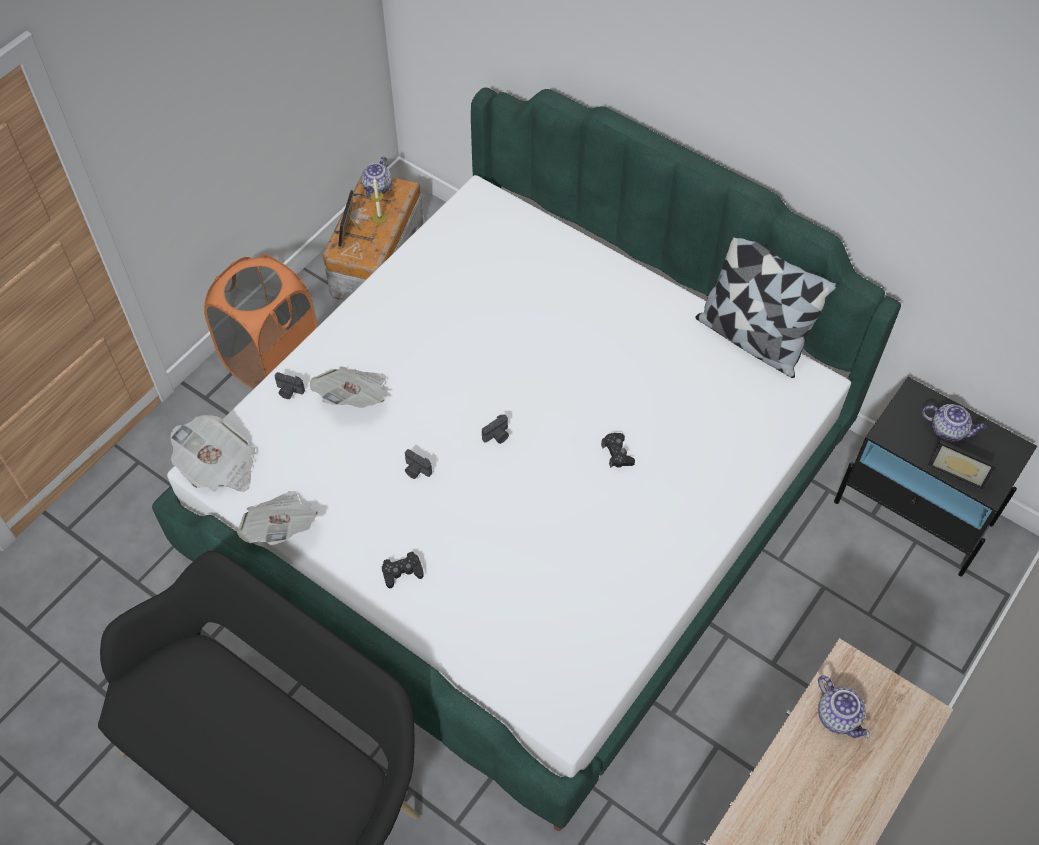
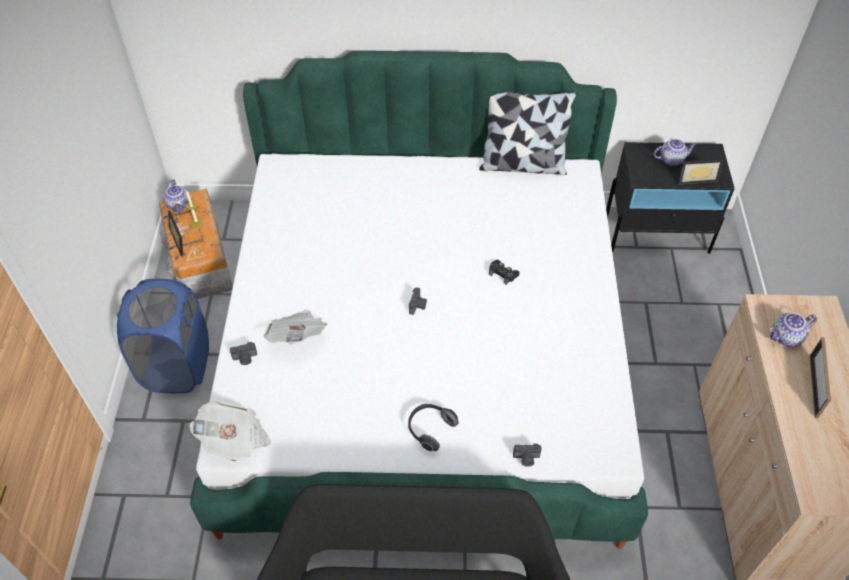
camera: 35 degrees left, 5 degrees down
orange laundry basket [204,254,318,389] -> blue laundry basket [117,279,209,393]
newspaper [237,491,318,545] -> none
black game controller [382,552,424,588] -> headphones [408,404,458,451]
camera [405,449,432,479] -> camera moved to [513,443,542,467]
teapot [818,675,870,738] -> teapot turned 135 degrees clockwise [770,313,817,347]
none -> picture frame [810,337,831,418]

